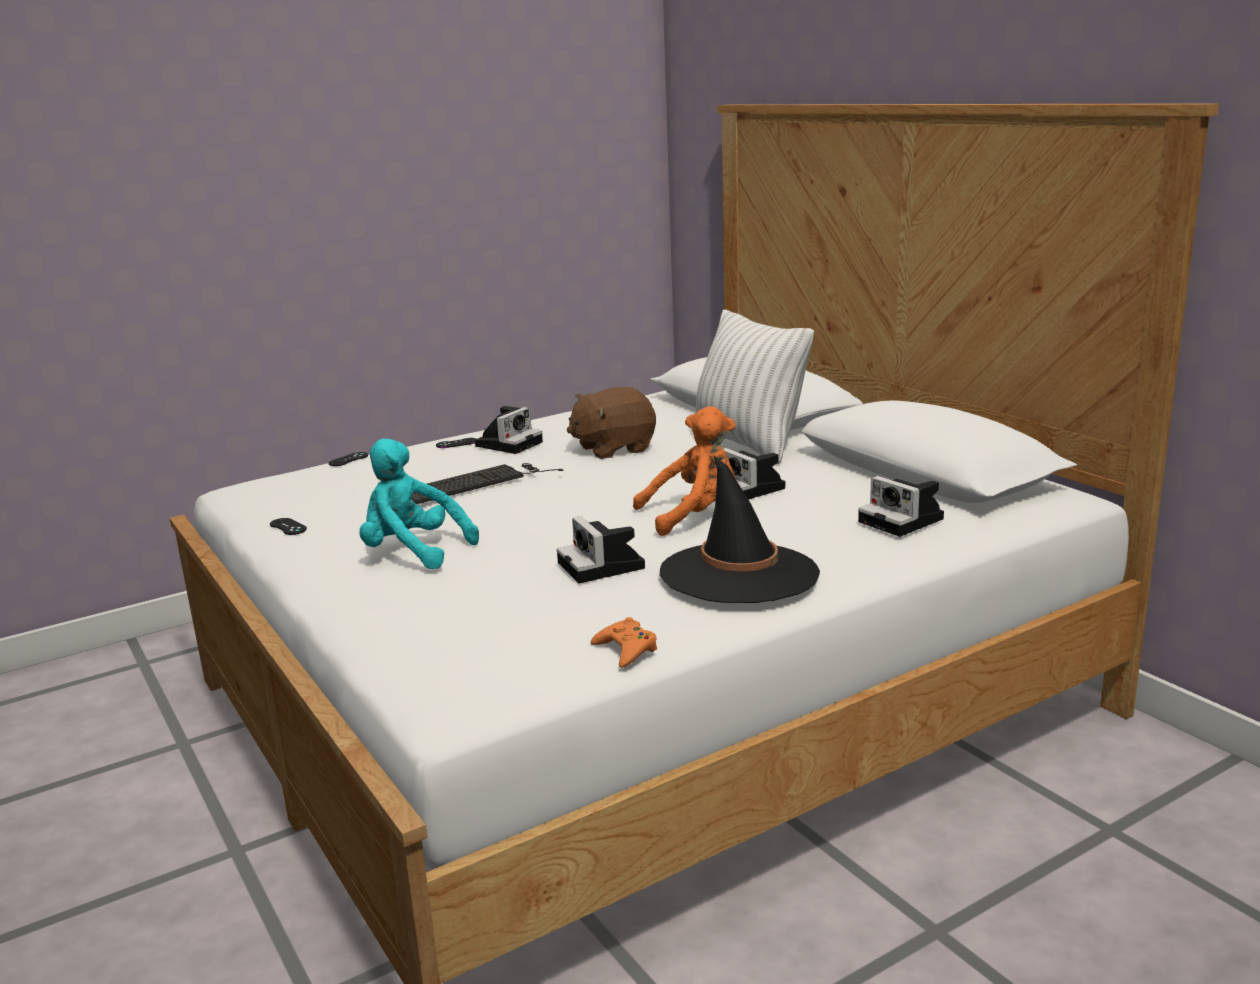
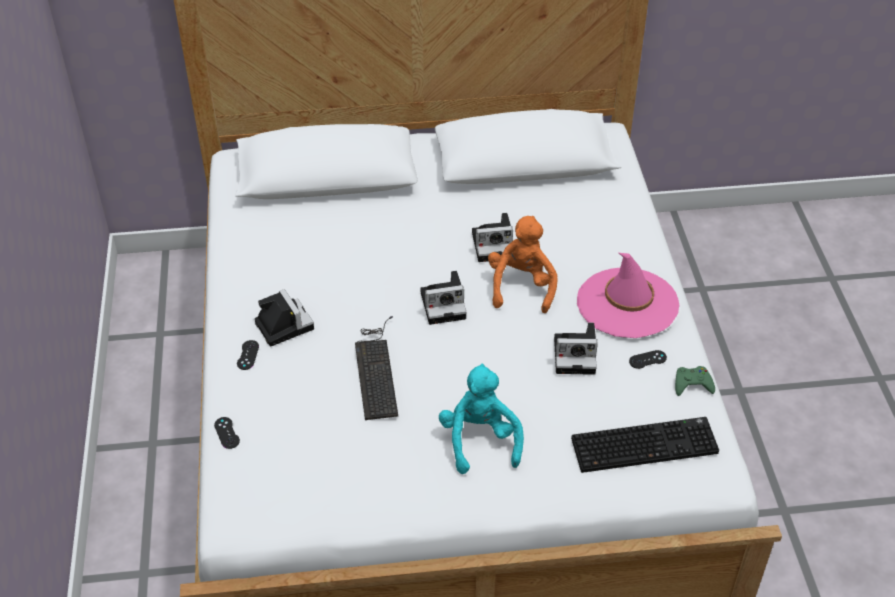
camera: 65 degrees left, 25 degrees up
black game controller [270,518,307,535] -> black game controller moved to [629,350,667,369]
turquoise plush toy [360,439,479,569] -> turquoise plush toy turned 120 degrees clockwise [439,364,524,474]
brown plush toy [567,387,656,459] -> none
orange game controller [591,617,657,668] -> green game controller [675,366,715,396]
black hat [660,456,820,603] -> pink hat [577,253,679,338]
white pillow [692,310,814,464] -> none
camera [858,476,944,537] -> camera moved to [420,271,467,325]
none -> keyboard [571,417,719,473]

